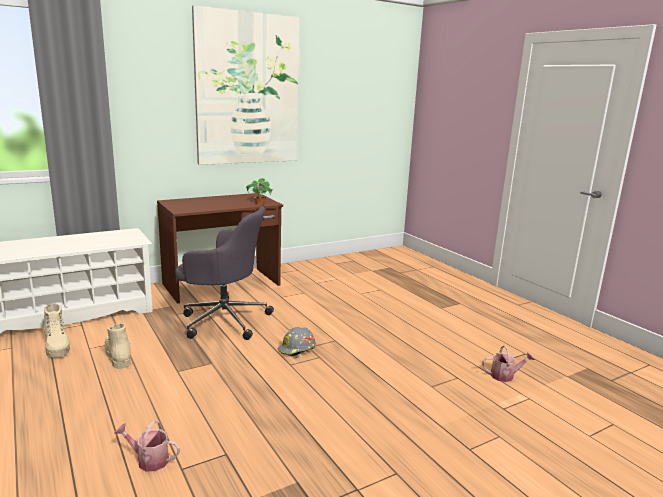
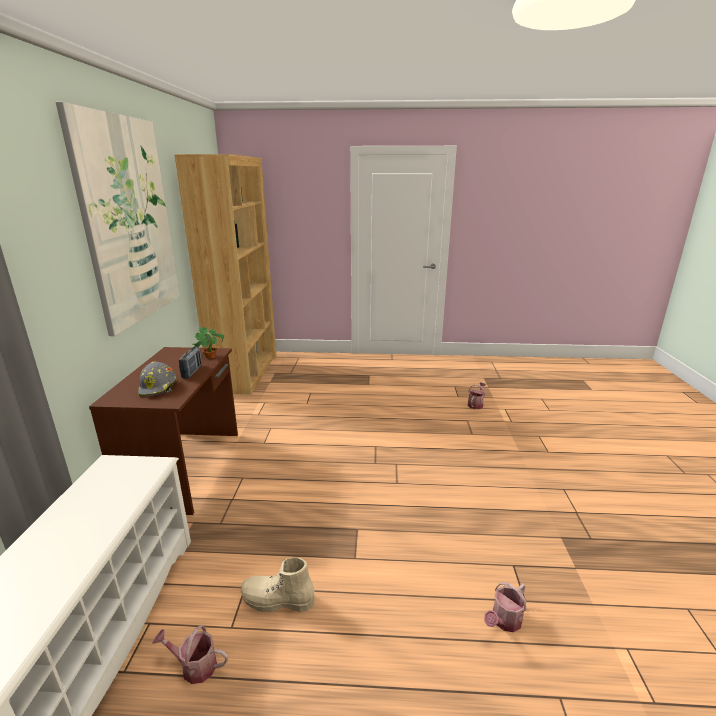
camera: 55 degrees left, 5 degrees up
beige boot [42,303,70,358] -> watering can [153,625,228,684]
grey office chair [175,206,274,340] -> none
grey hard hat [278,326,316,358] -> grey hard hat moved to [138,361,177,396]
none -> brown bookcase [174,154,276,395]
none -> radio [179,347,202,378]

